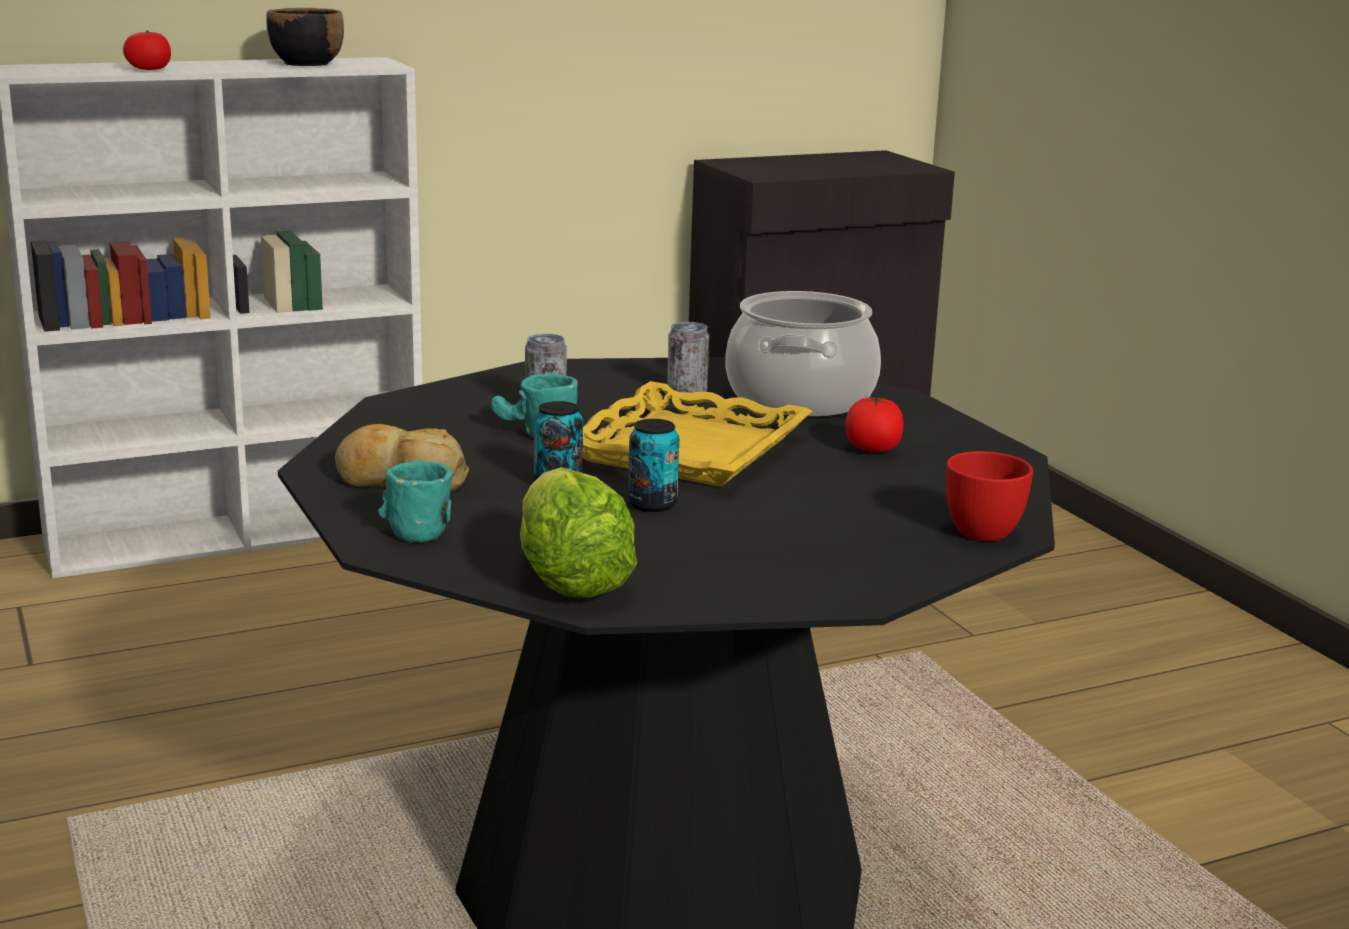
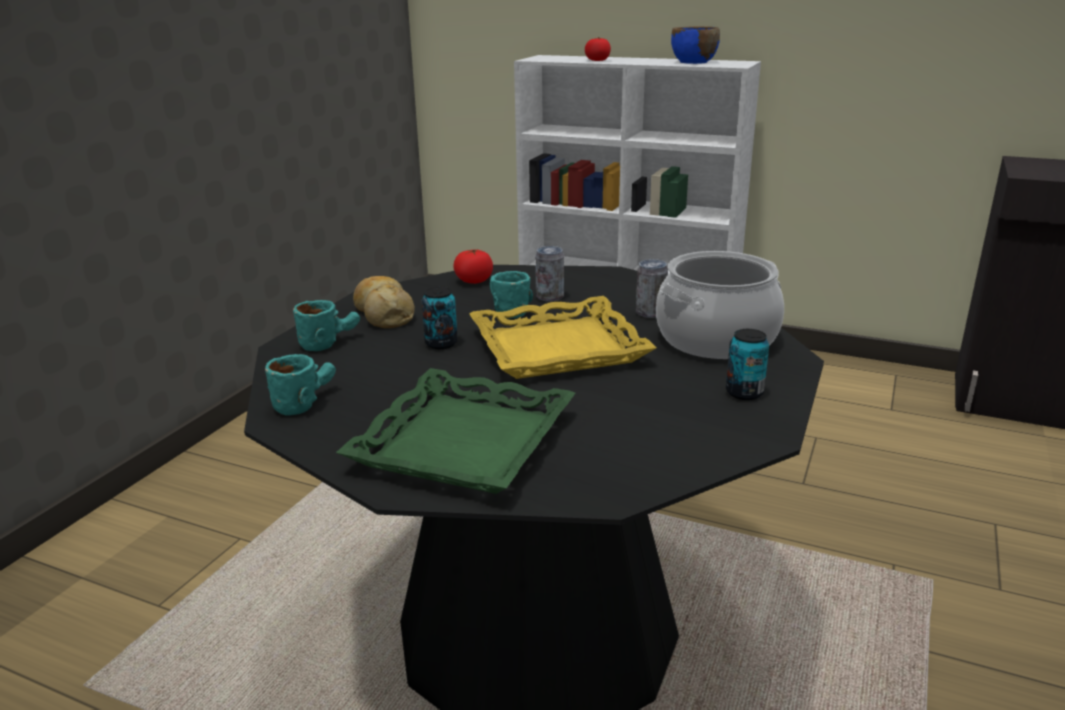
camera: 50 degrees right, 5 degrees up
black bowl [266,8,344,66] -> blue bowl [671,26,720,64]
lettuce [520,467,637,598] -> turquoise mug [265,354,336,416]
can [628,419,679,512] -> can moved to [726,329,769,400]
tomato [845,397,904,452] -> tomato moved to [453,249,493,284]
red cup [946,451,1033,541] -> none
none -> green tray [336,368,575,494]

